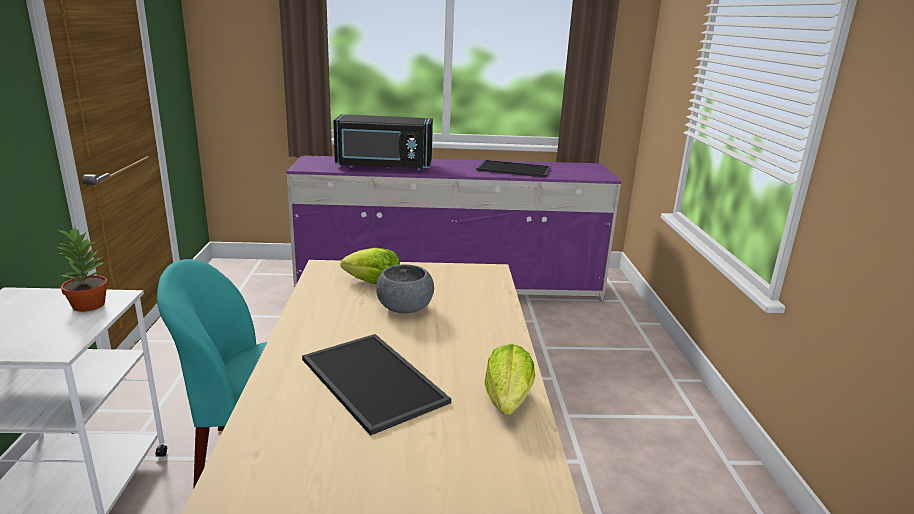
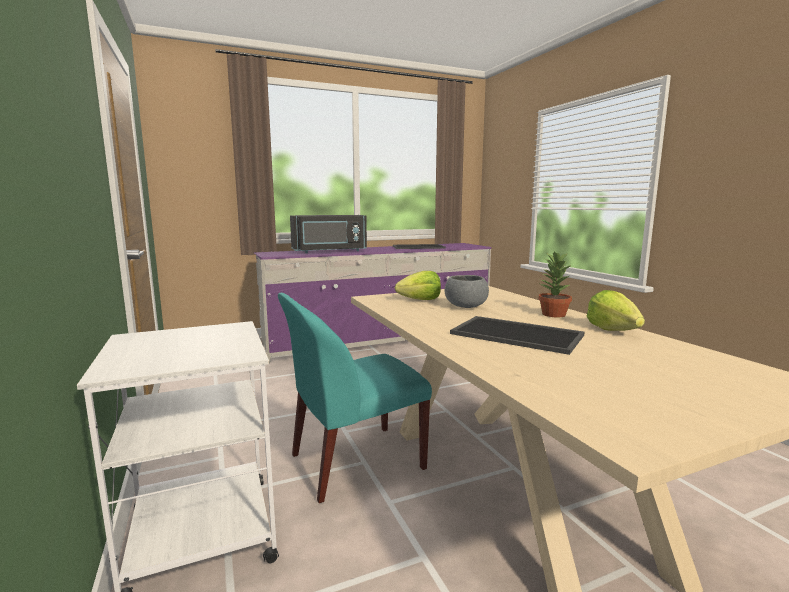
camera: 20 degrees left, 10 degrees down
potted plant [56,226,108,312] -> potted plant moved to [539,251,572,317]

